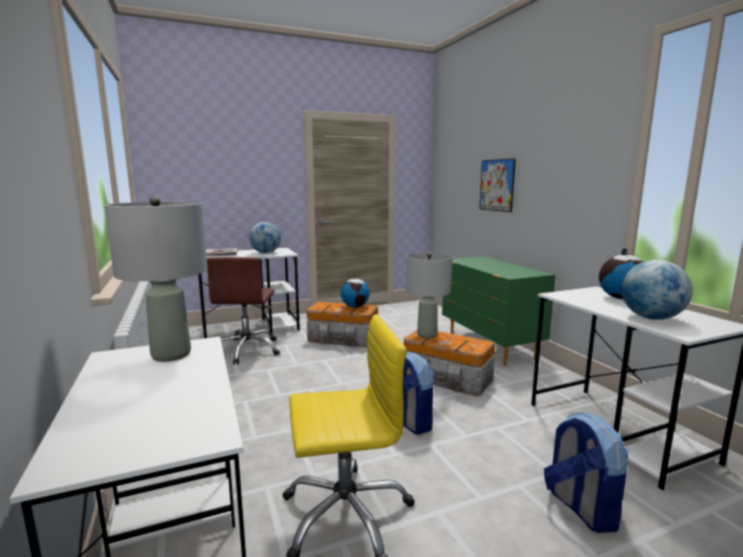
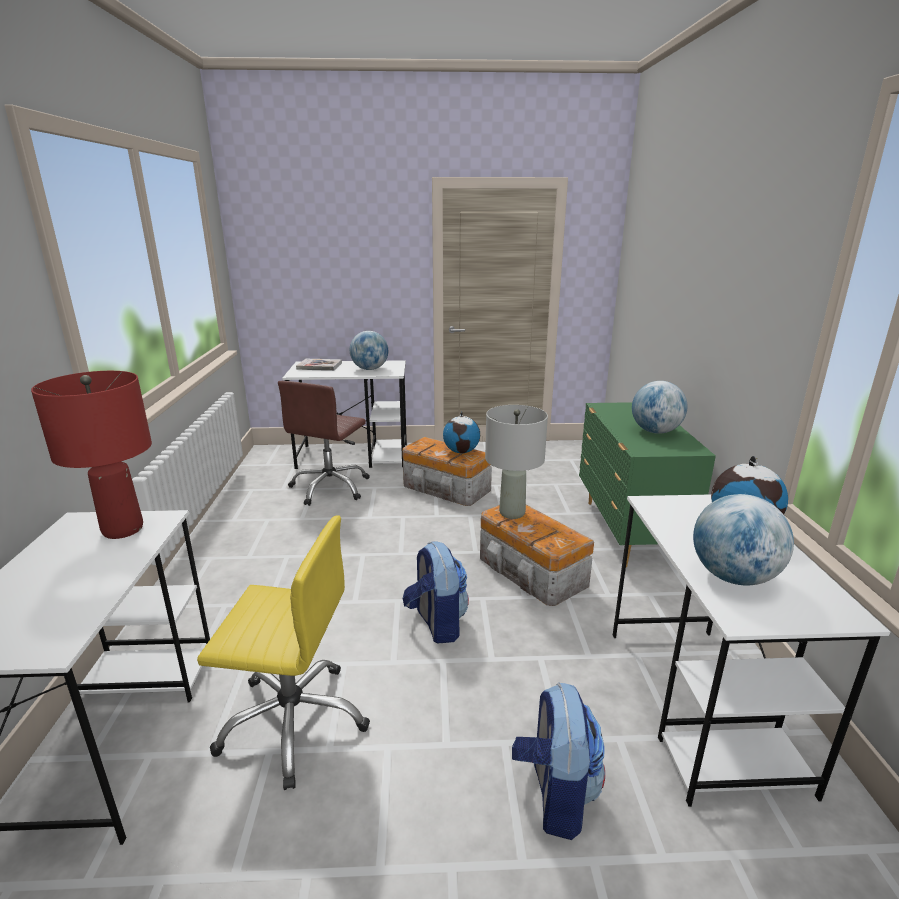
camera: 20 degrees right, 10 degrees up
grey table lamp [104,197,208,362] -> red table lamp [31,371,152,539]
picture [479,158,516,212] -> none
none -> globe [632,381,687,434]

